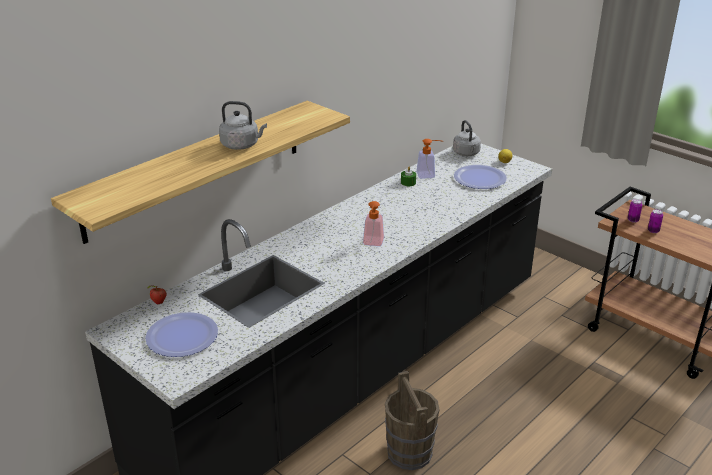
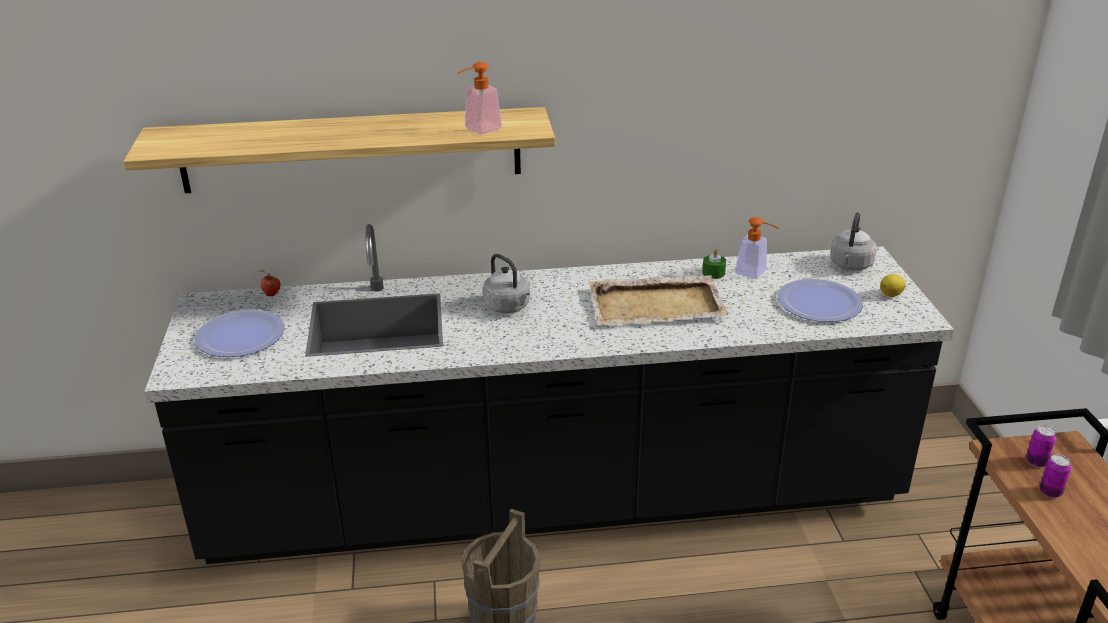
camera: 40 degrees right, 0 degrees up
grey kettle [219,101,267,150] -> grey kettle moved to [483,254,530,313]
soap dispenser [363,201,384,247] -> soap dispenser moved to [458,62,502,134]
none -> beige tray [589,275,728,326]

